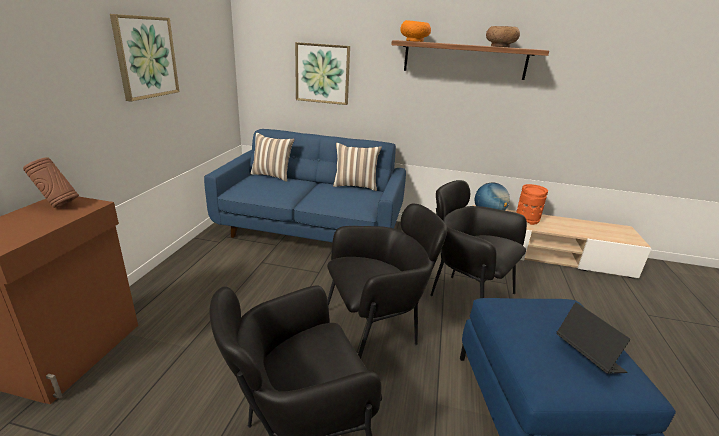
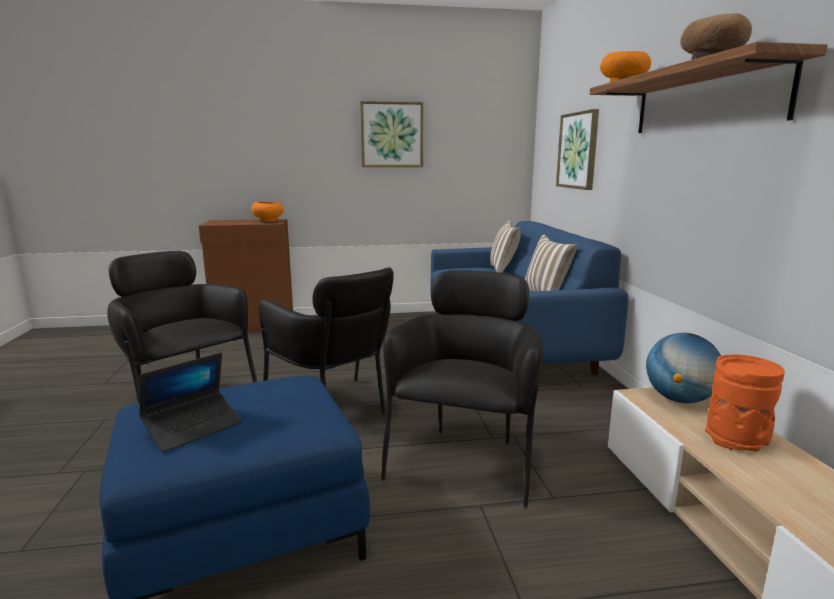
camera: 70 degrees right, 10 degrees down
brown vase [23,157,79,208] -> orange bowl [251,202,284,222]

